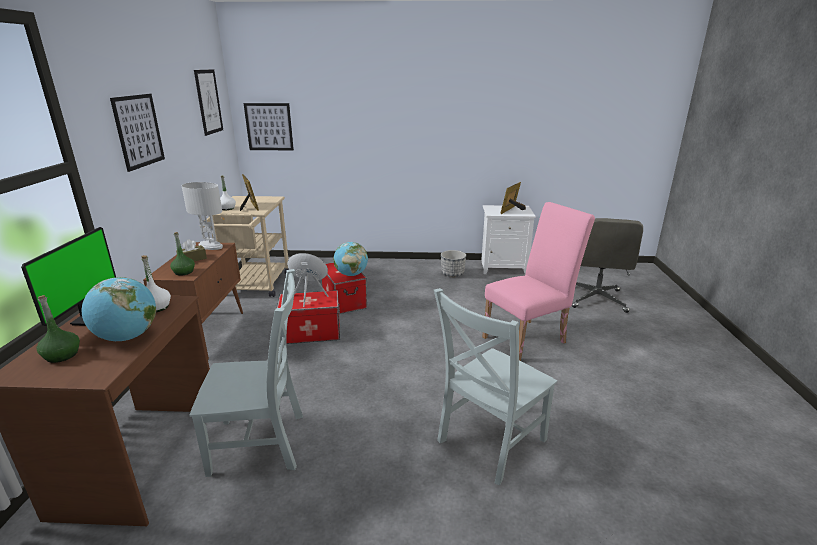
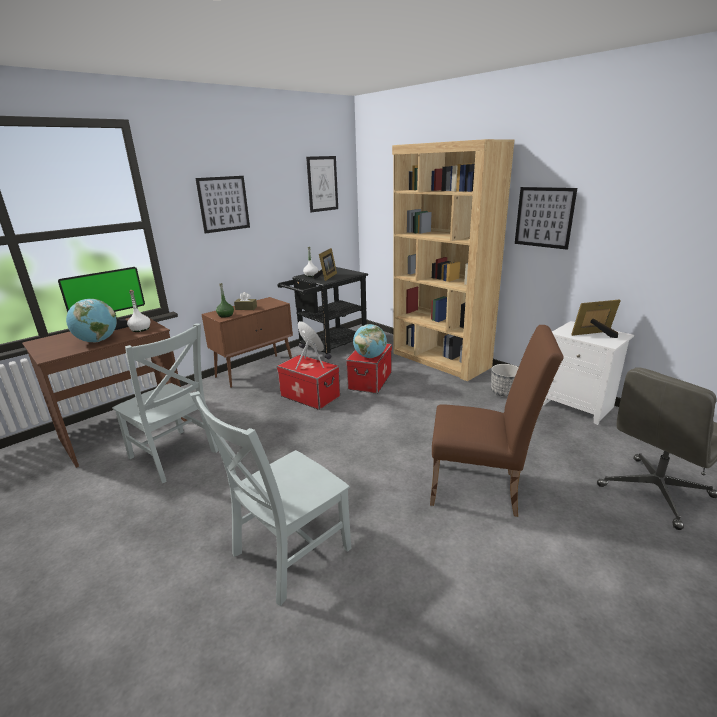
camera: 45 degrees right, 0 degrees up
green bottle [37,295,80,363] -> none
white table lamp [182,182,223,250] -> none
beige cart [203,196,289,297] -> black cart [277,267,368,360]
picture [244,103,294,150] -> picture moved to [515,187,577,250]
grey chair [434,288,557,485] -> grey chair turned 45 degrees counterclockwise [190,391,352,606]
pink chair [482,202,595,361] -> brown chair [430,325,564,517]
none -> brown bookcase [392,139,515,381]

